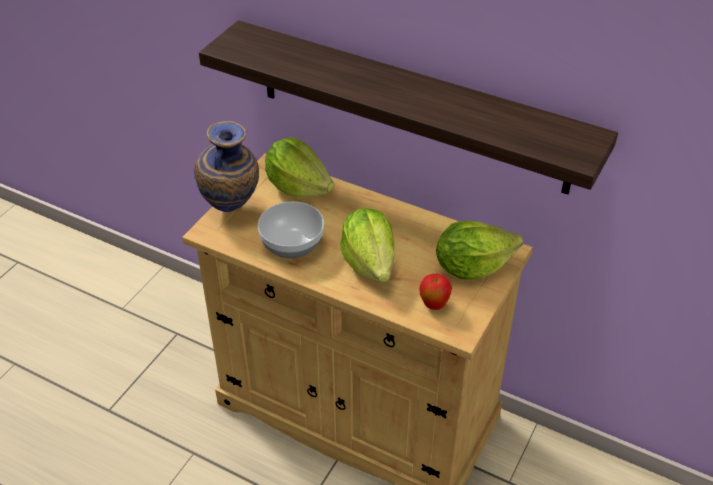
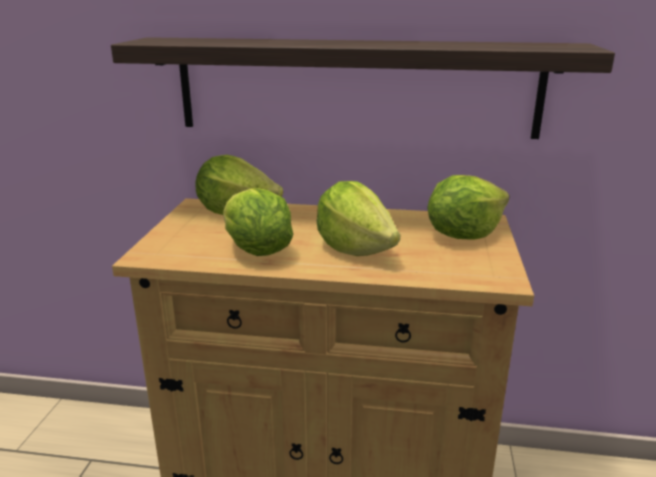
camera: 20 degrees left, 20 degrees down
vase [194,121,259,212] -> none
bowl [258,202,324,258] -> lettuce [223,188,293,256]
apple [419,274,452,310] -> none

